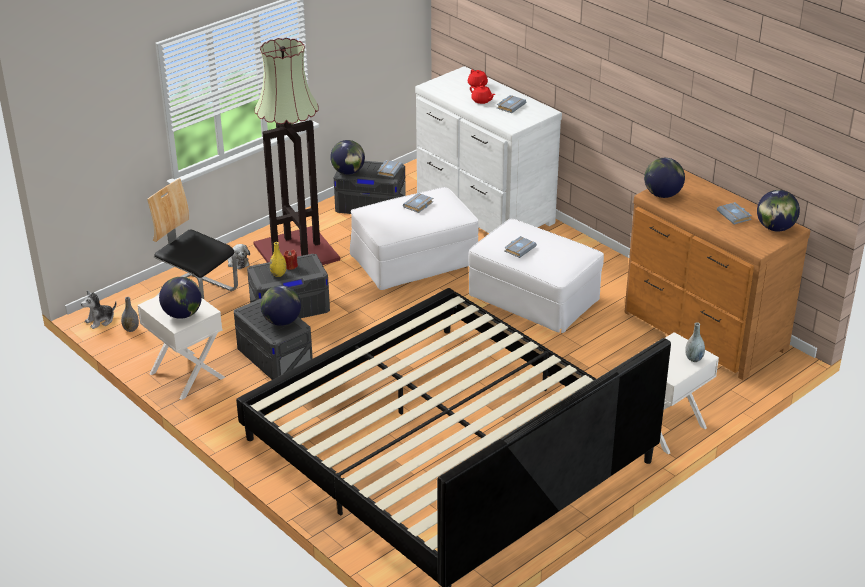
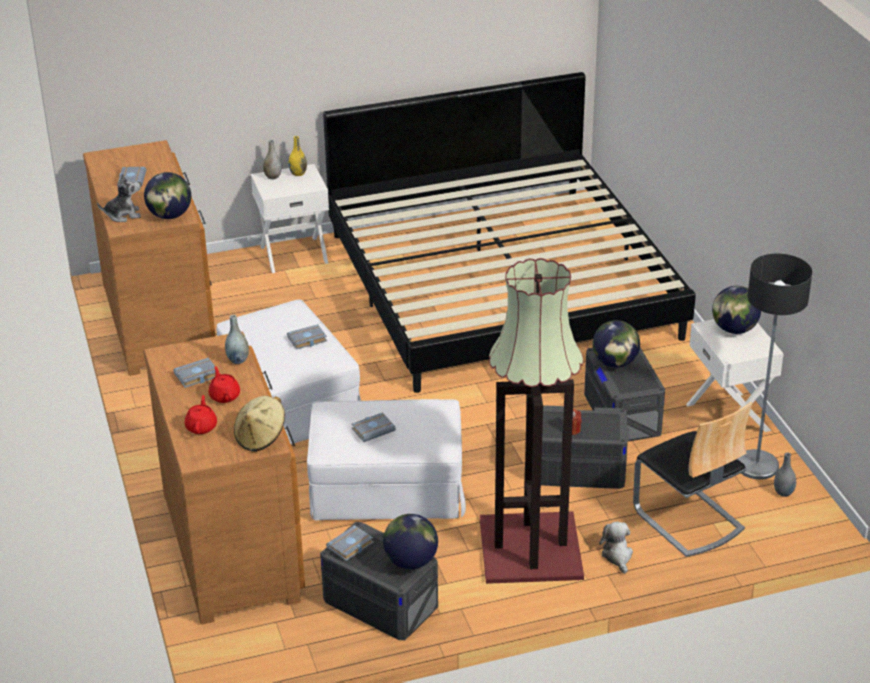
camera: 155 degrees left, 0 degrees up
plush toy [81,290,116,329] -> plush toy moved to [97,173,141,222]
yellow vase [269,242,286,277] -> yellow vase moved to [289,136,307,176]
white dresser [415,66,562,233] -> brown dresser [143,332,305,625]
globe [757,190,800,232] -> none
none -> grey vase [225,315,249,364]
none -> beige hat [234,396,285,452]
none -> floor lamp [738,253,812,479]

